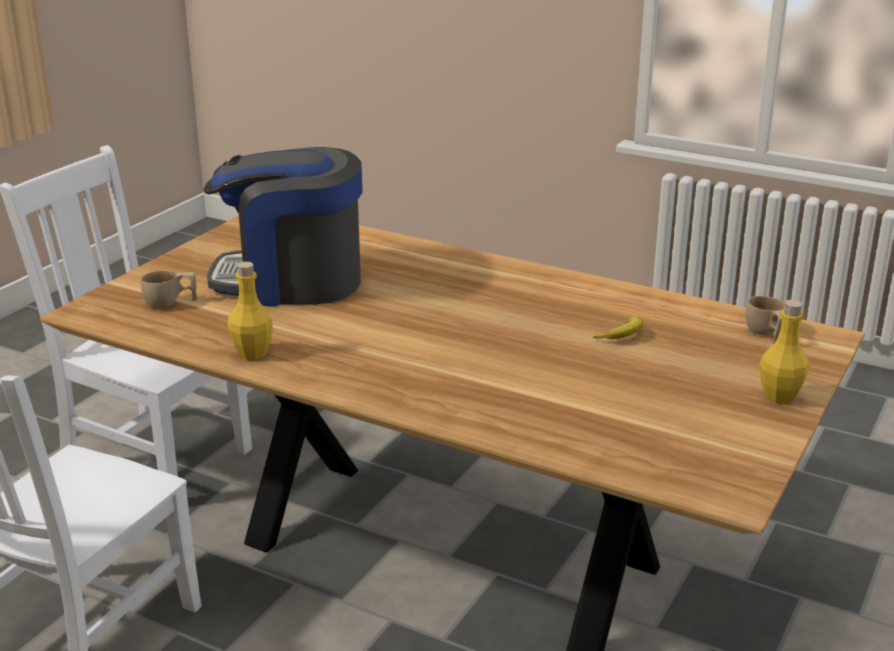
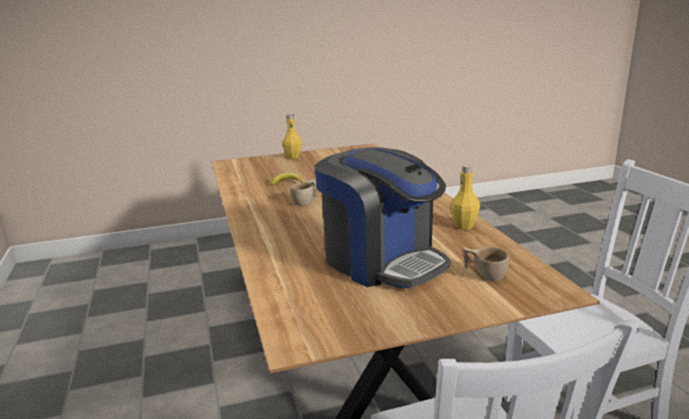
camera: 135 degrees left, 5 degrees down
beige cup [745,296,784,344] -> beige cup moved to [290,179,318,206]

